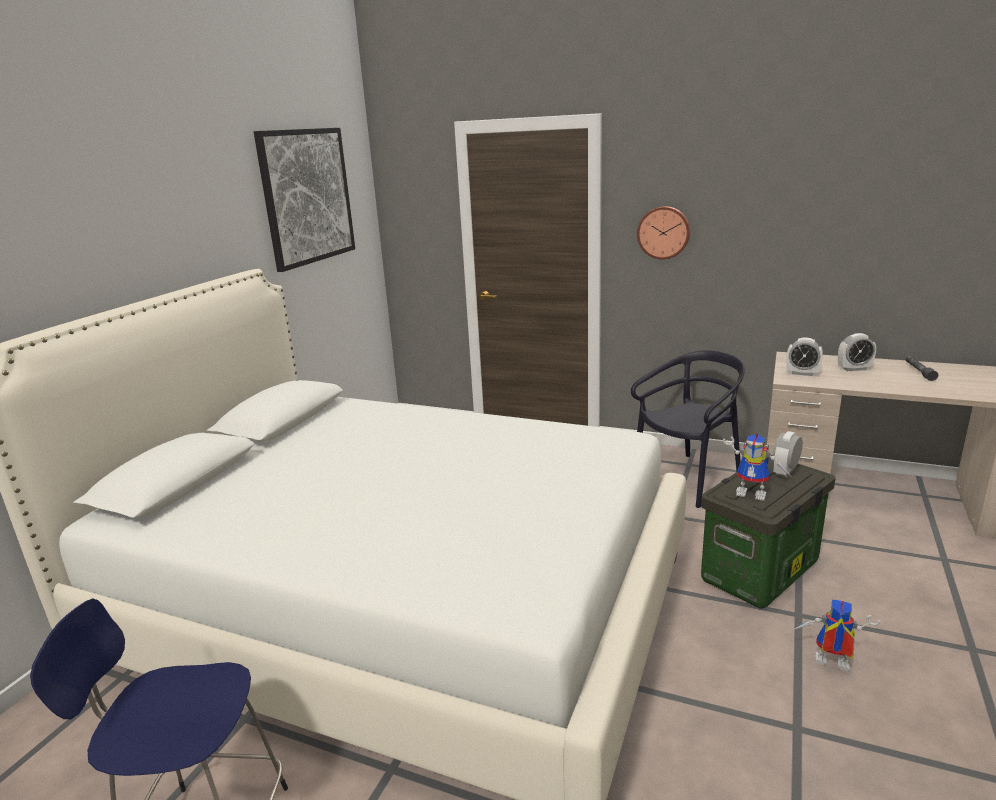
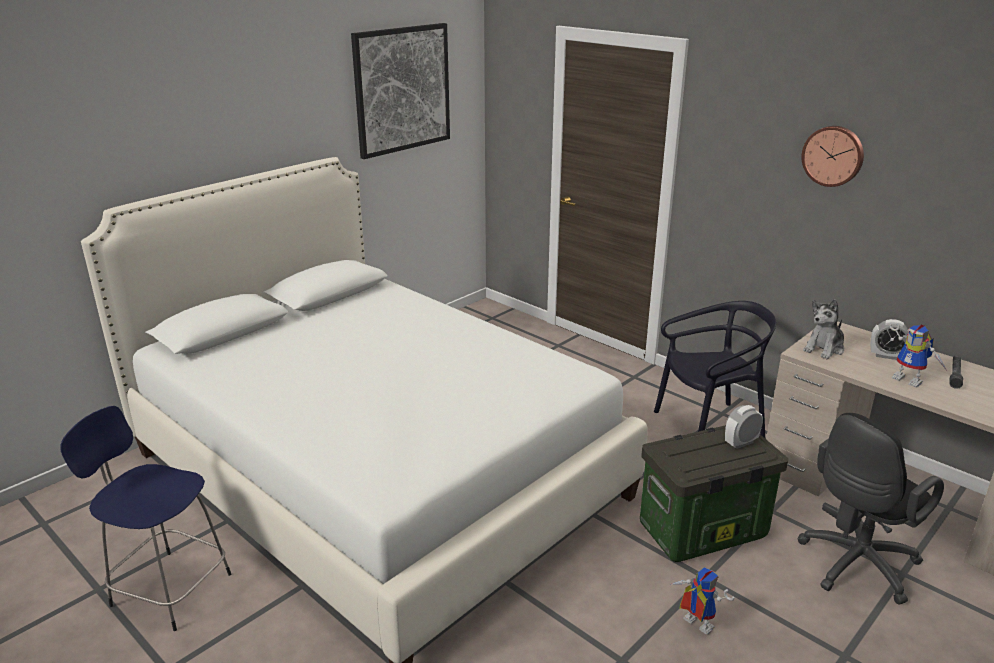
camera: 20 degrees right, 5 degrees up
wall clock [637,206,690,260] -> wall clock moved to [801,126,864,187]
toy robot [723,434,792,501] -> toy robot moved to [889,323,948,387]
alarm clock [786,338,823,376] -> plush toy [803,299,844,359]
none -> black office chair [798,413,944,605]

